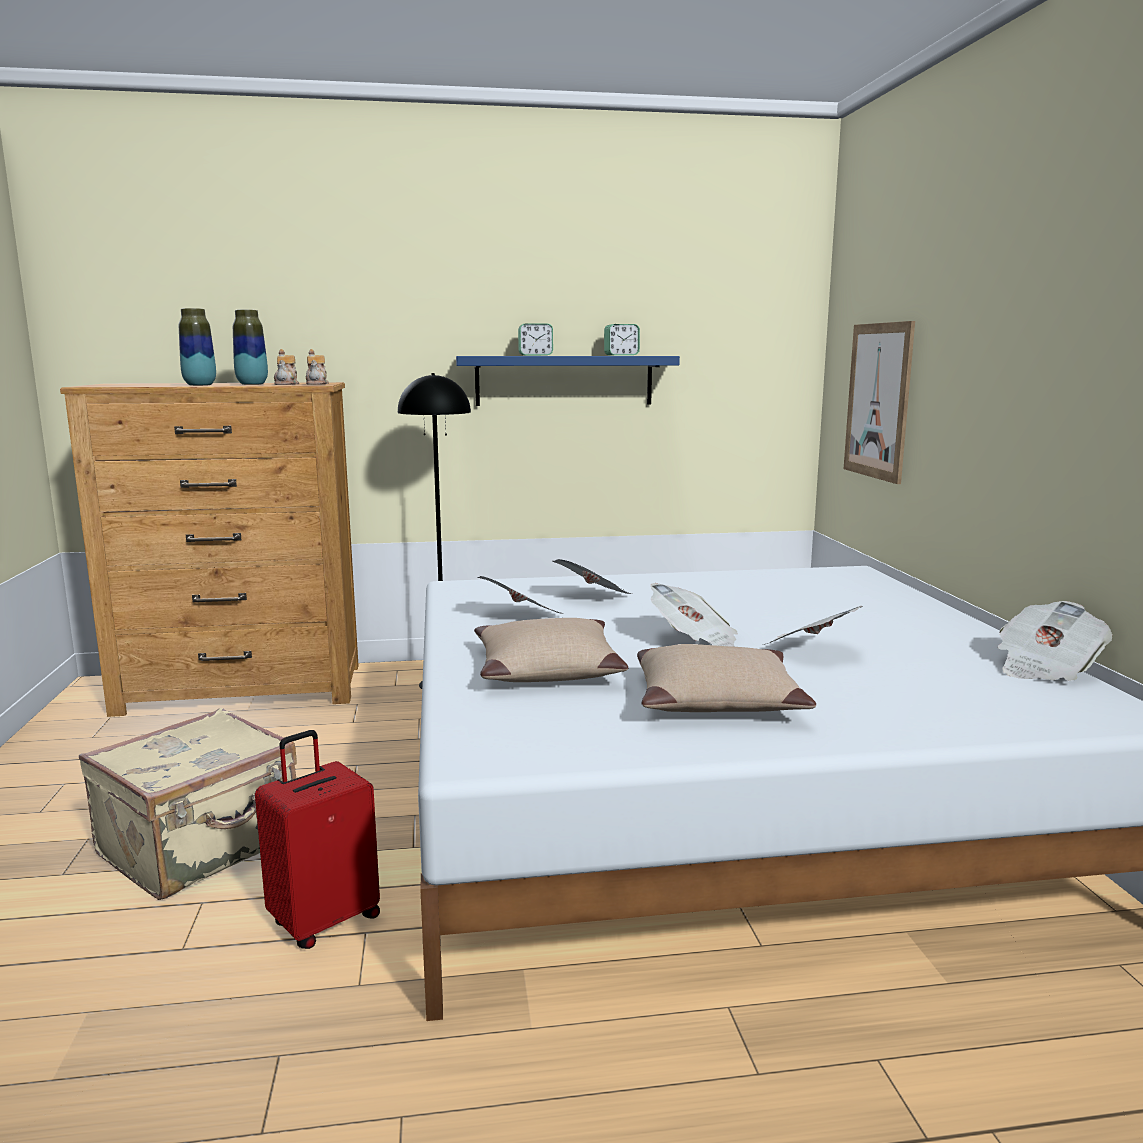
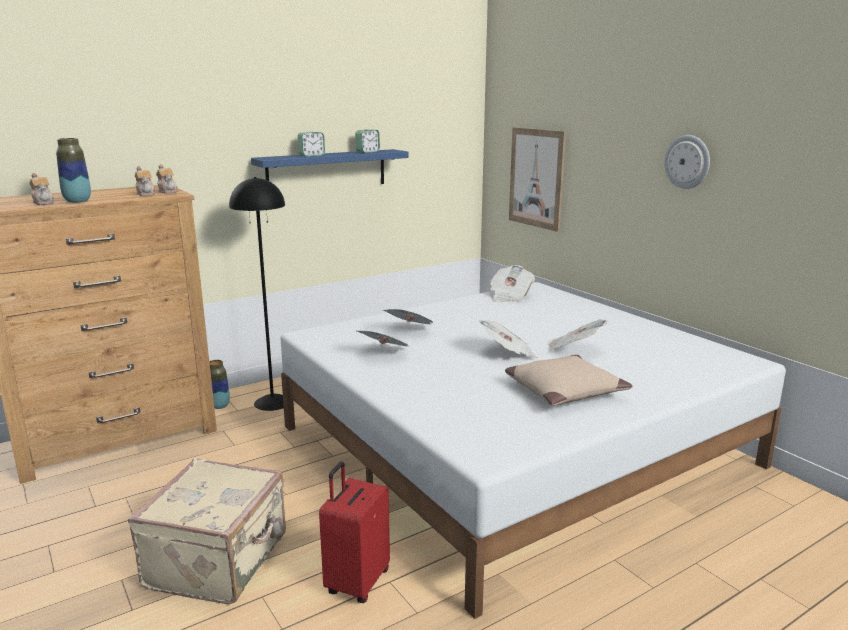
camera: 25 degrees left, 5 degrees up
vase [233,310,268,385] -> vase moved to [209,360,230,409]
beige pillow [474,618,628,682] -> none
newspaper [998,601,1113,681] -> newspaper moved to [490,265,535,302]
none -> teapot [30,173,54,205]
none -> wall clock [664,135,710,189]

